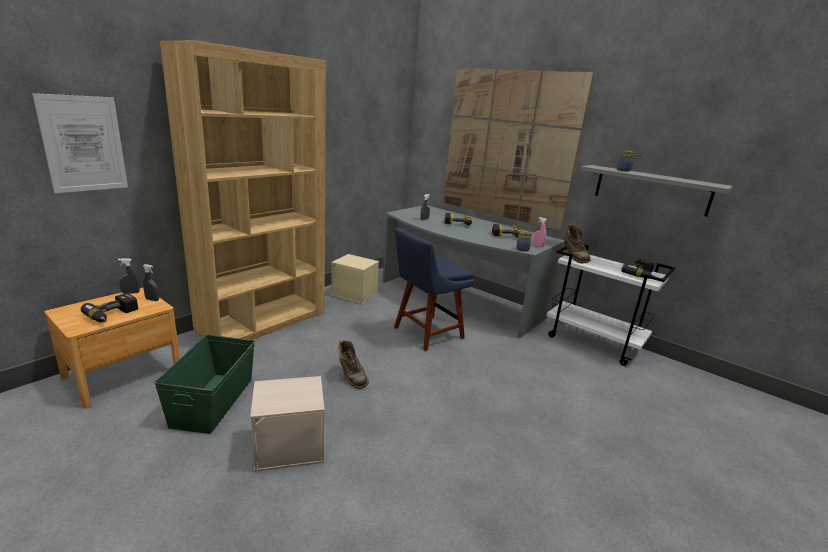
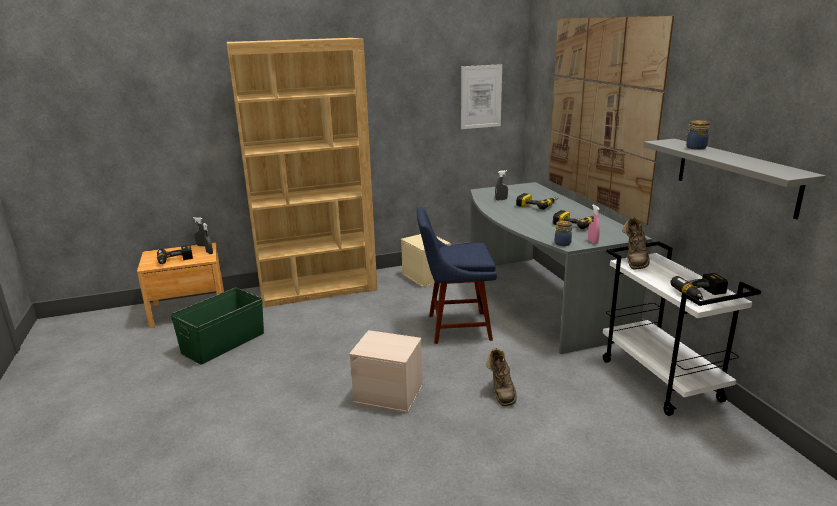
camera: 35 degrees right, 0 degrees up
picture [32,93,128,193] -> picture moved to [461,64,502,129]
beige storage box [250,376,325,472] -> beige storage box moved to [349,330,423,413]
brown boot [338,340,369,389] -> brown boot moved to [487,348,517,406]

